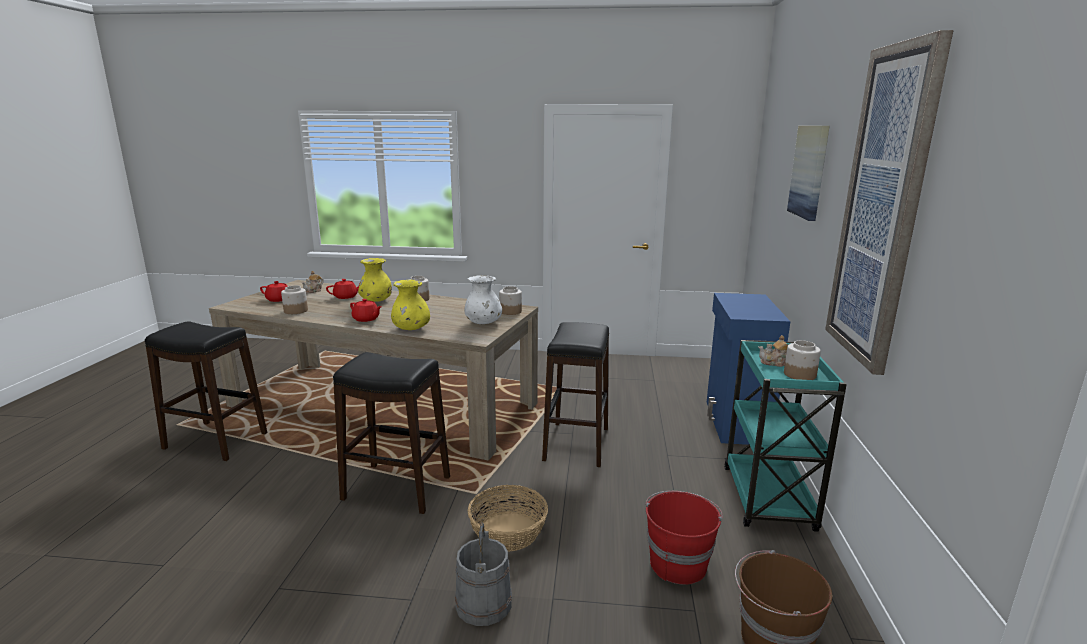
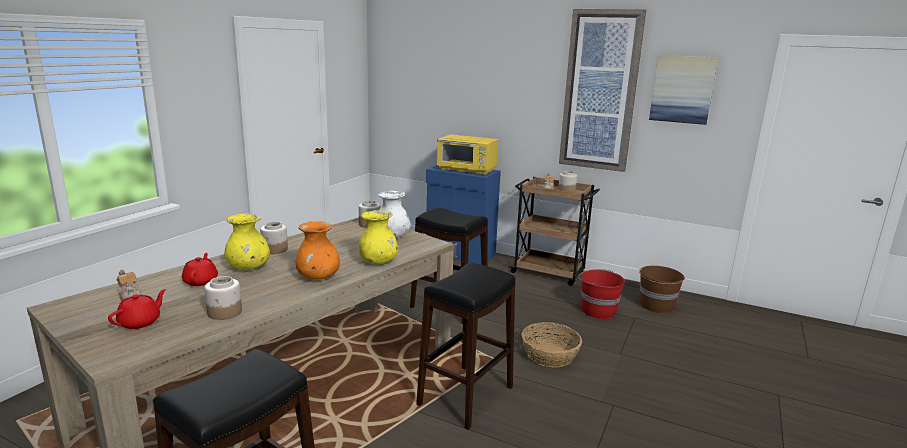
camera: 70 degrees left, 0 degrees up
red teapot [350,299,382,322] -> orange vase [295,221,340,280]
grey bucket [455,523,512,626] -> none
turquoise cart [724,340,847,532] -> brown cart [509,177,600,286]
picture [787,126,830,221] -> picture moved to [649,55,718,125]
none -> yellow microwave [437,134,499,175]

